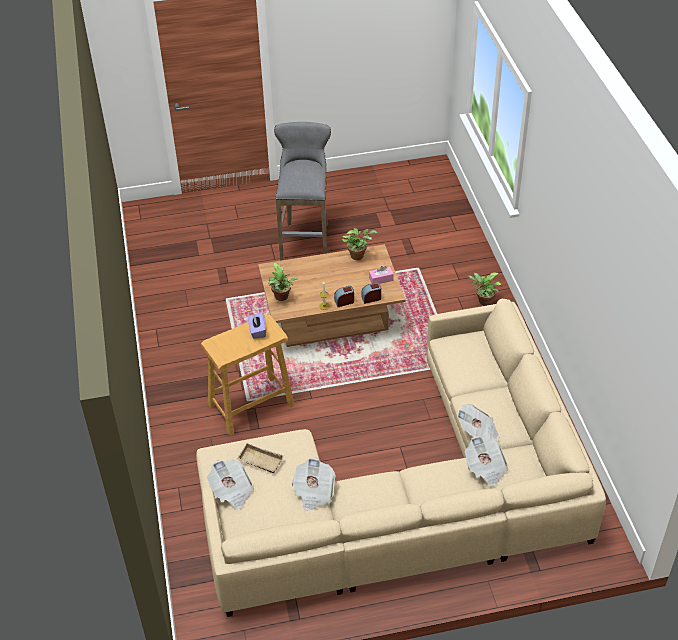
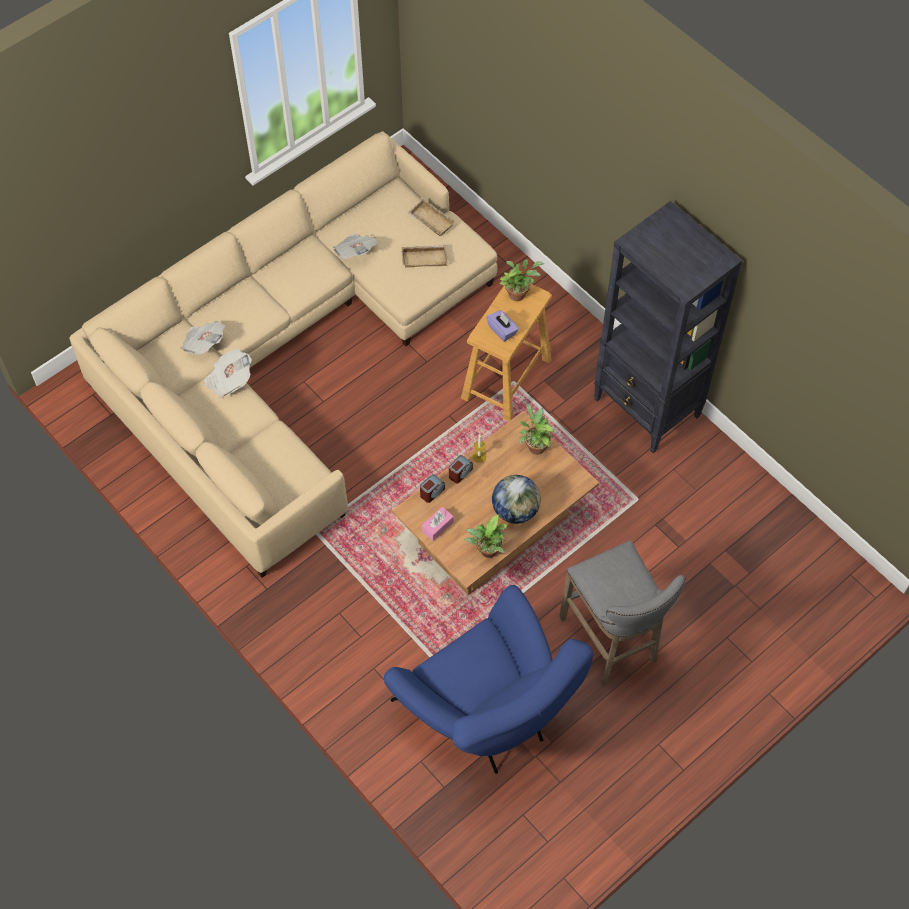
camera: 150 degrees right, 15 degrees up
newspaper [207,460,254,509] -> beige tray [408,199,455,236]
potted plant [468,273,502,306] -> potted plant moved to [500,259,544,301]
none -> blue armchair [384,585,593,774]
none -> globe [492,475,541,524]
none -> black bookcase [594,201,742,453]

